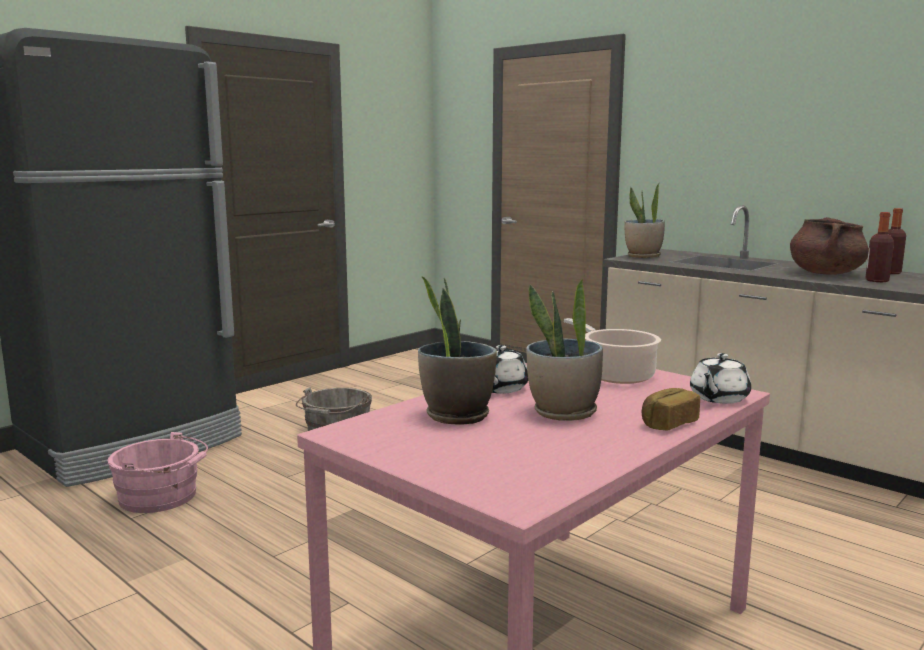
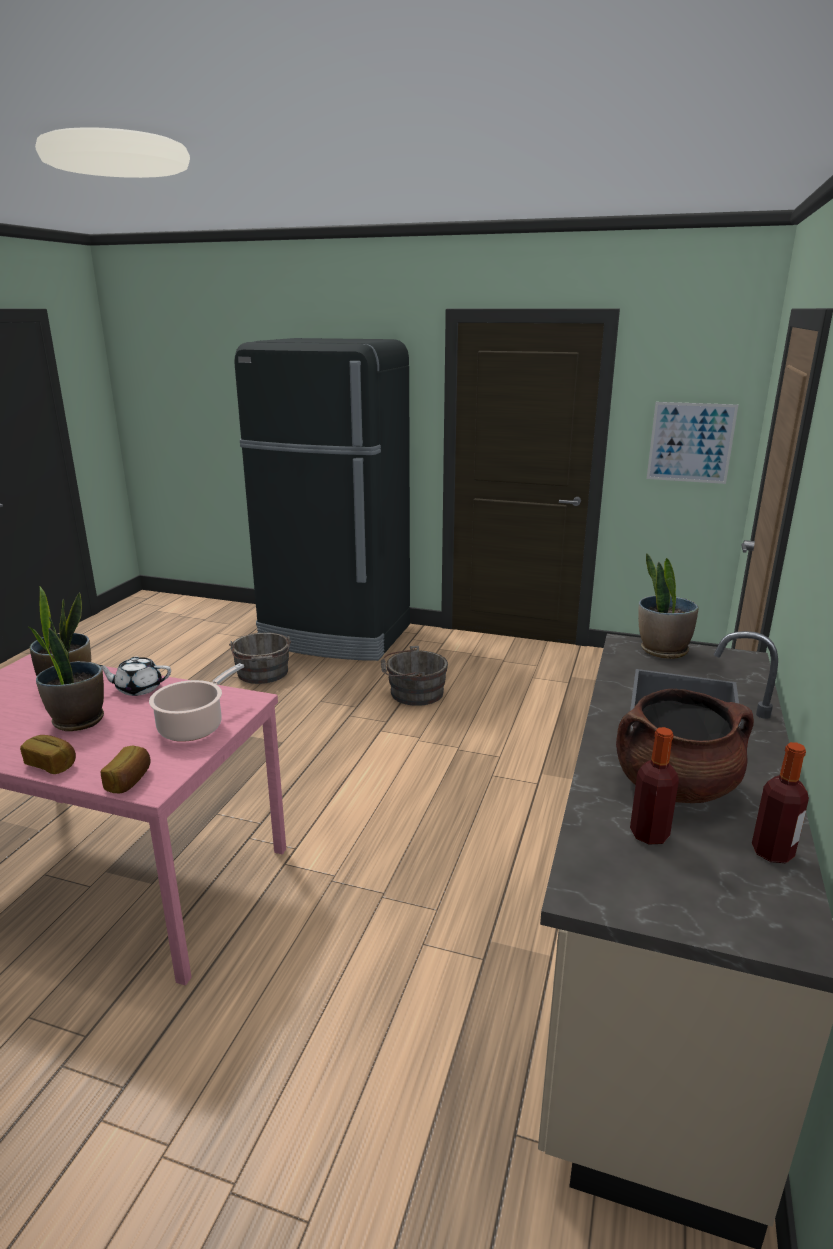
camera: 65 degrees right, 10 degrees up
pink bucket [108,432,208,513] -> grey bucket [229,633,291,684]
white teapot [690,353,751,404] -> bread [100,745,150,794]
none -> picture [647,402,738,484]

